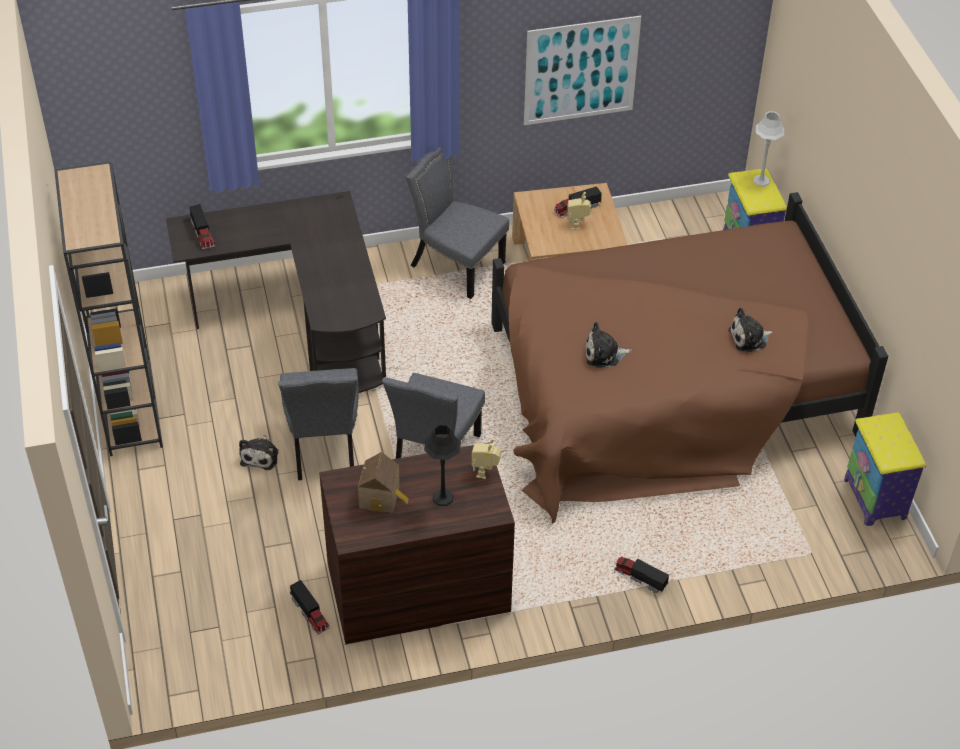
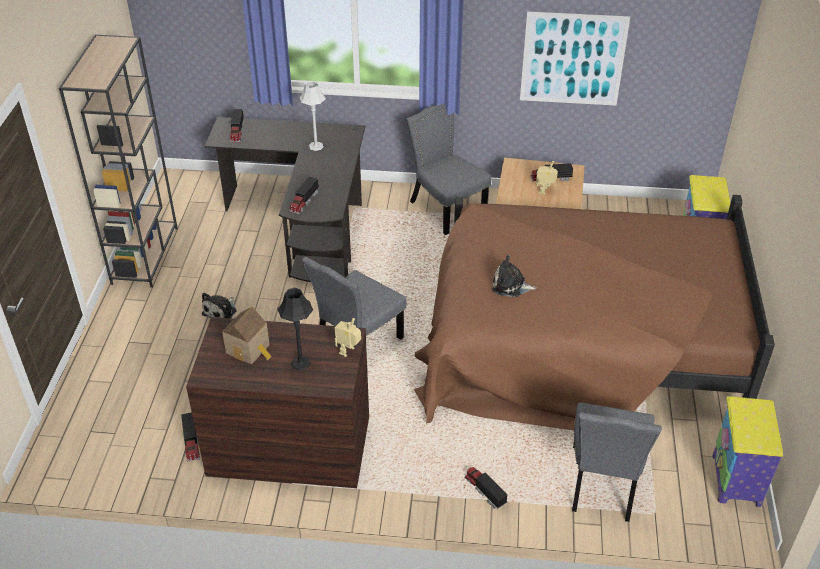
camera: 20 degrees right, 5 degrees down
grey chair [278,368,359,480] -> grey chair moved to [572,402,662,522]
plush toy [728,307,773,352] -> none
grey table lamp [753,111,784,187] -> grey table lamp moved to [299,81,326,151]
none -> toy truck [289,176,319,214]

